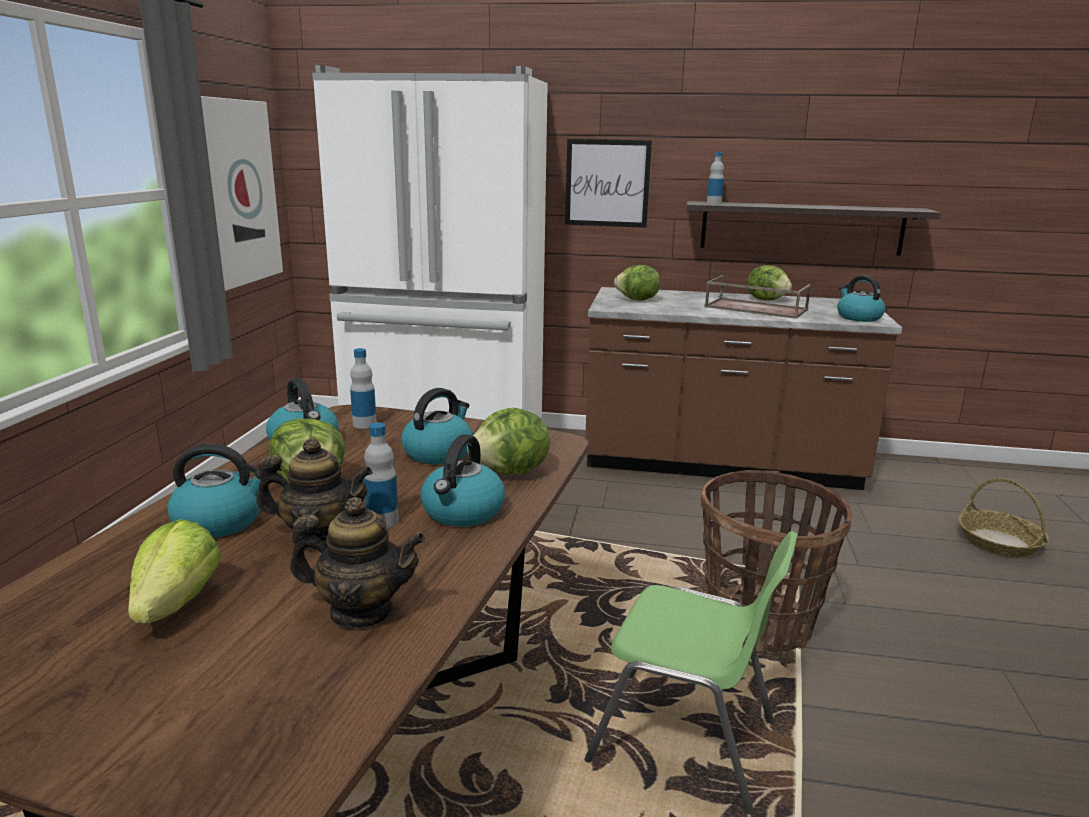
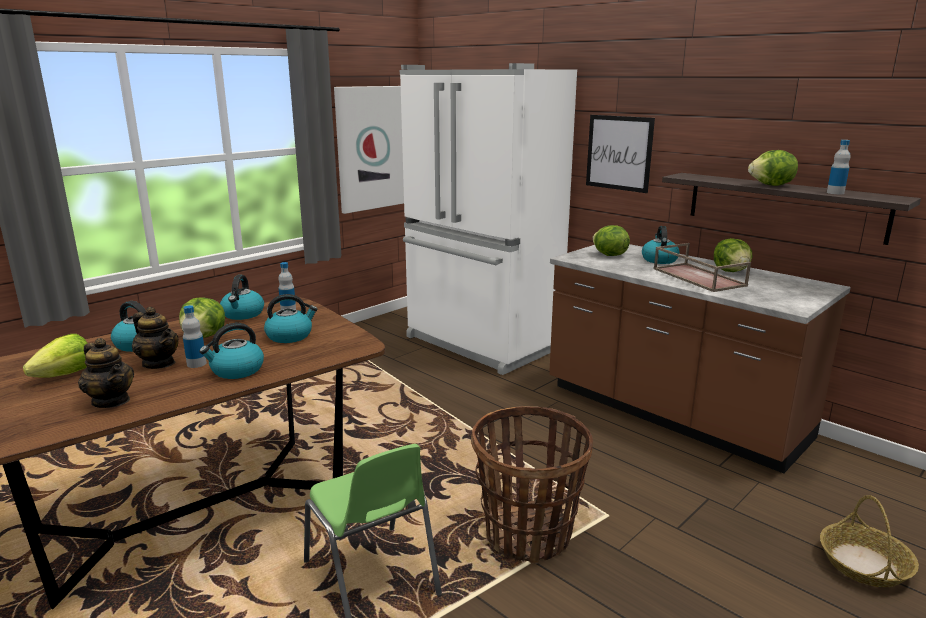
camera: 35 degrees right, 0 degrees up
lettuce [467,408,550,474] -> lettuce moved to [748,150,798,186]
bottle [707,152,724,204] -> bottle moved to [827,140,850,194]
kettle [837,275,885,322] -> kettle moved to [642,226,680,264]

